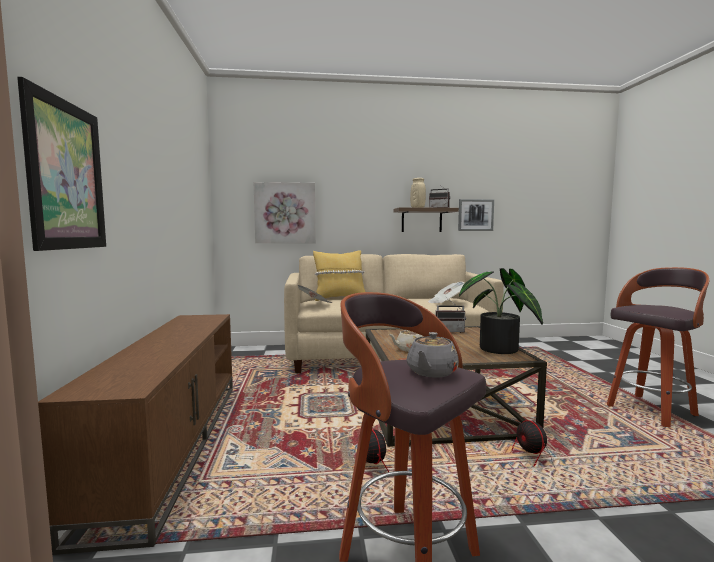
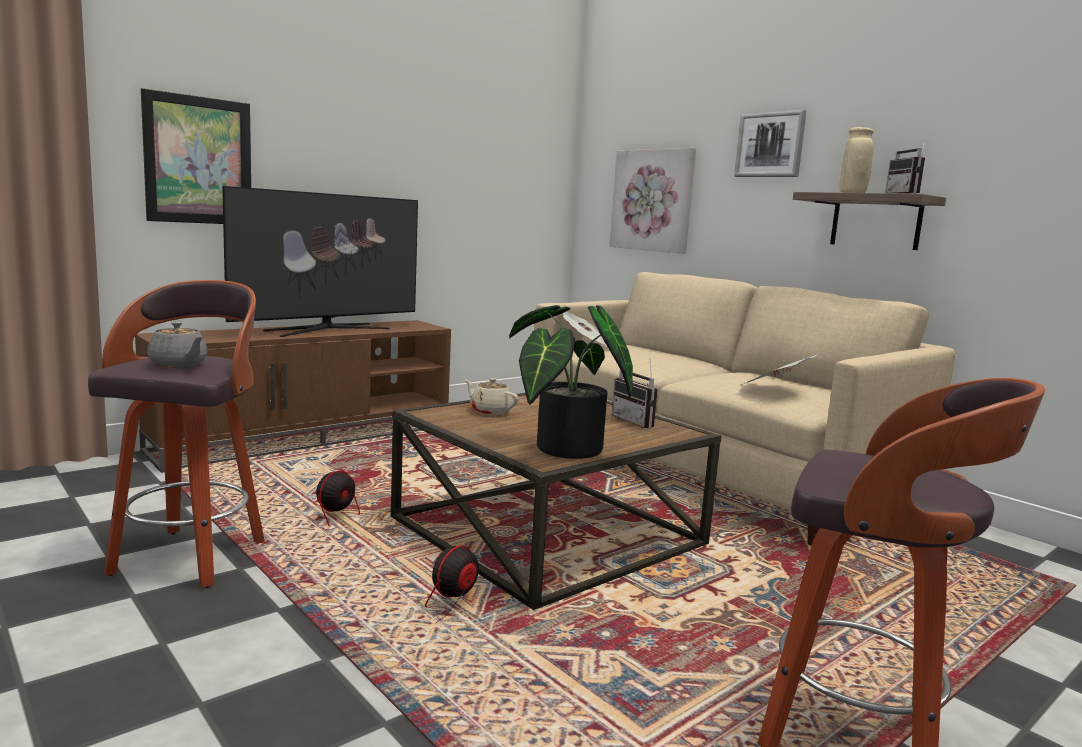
camera: 55 degrees right, 5 degrees up
yellow pillow [313,250,365,301] -> none
grey teapot [407,332,459,378] -> grey teapot turned 135 degrees counterclockwise [147,322,208,367]
picture [458,199,494,231] -> picture moved to [734,110,807,177]
none -> television [222,186,418,337]

